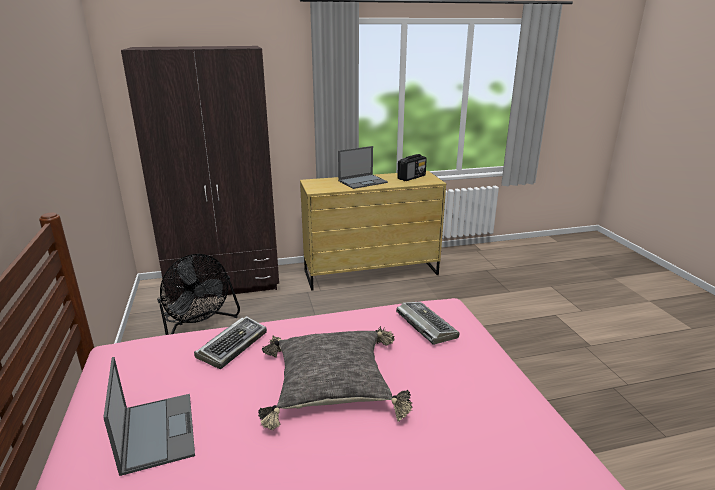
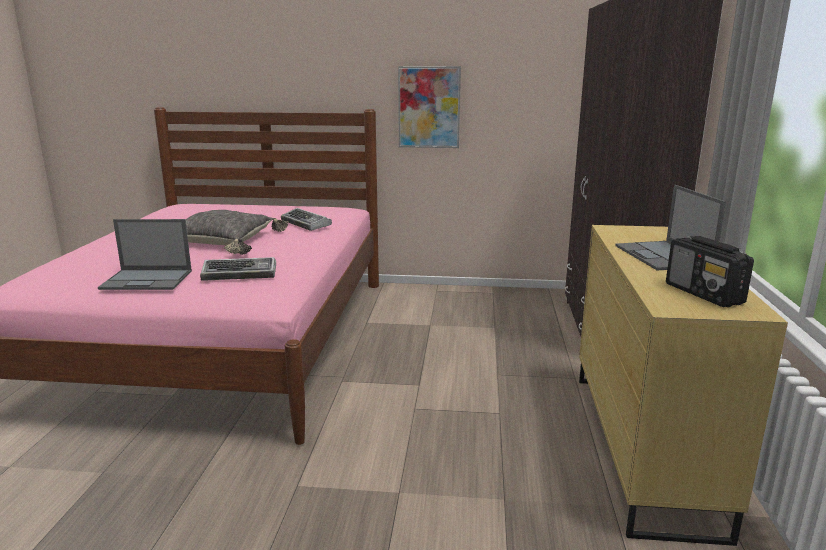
camera: 110 degrees right, 5 degrees down
laptop [103,357,195,476] -> laptop moved to [98,219,192,290]
black fan [157,254,240,335] -> none
none -> picture [398,66,461,148]

